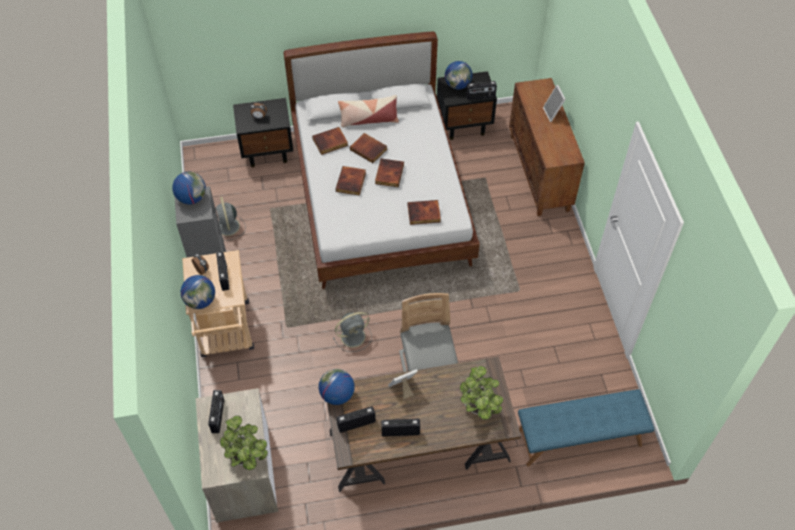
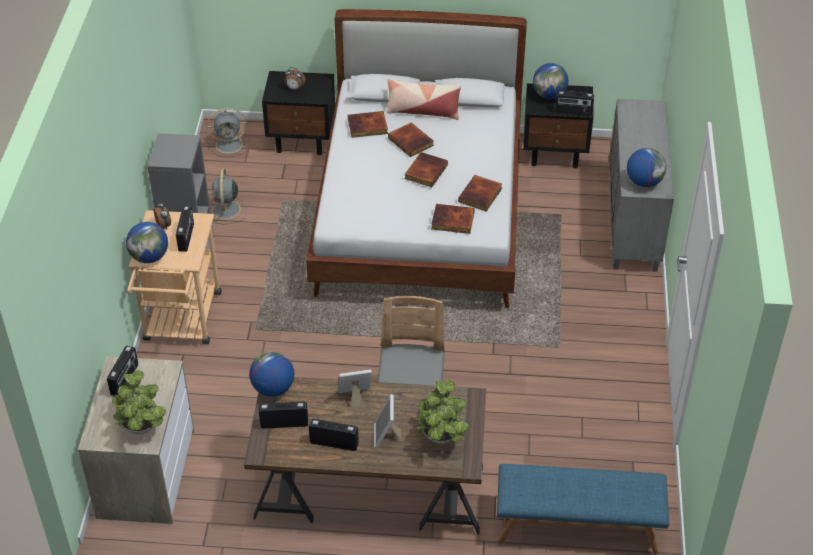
camera: 15 degrees right, 10 degrees down
globe [172,172,206,204] -> globe moved to [627,148,667,187]
grey fan [333,312,372,352] -> grey fan moved to [207,108,250,157]
book [336,166,366,196] -> book moved to [458,175,502,212]
brown cabinet [509,78,585,216] -> grey cabinet [609,99,674,272]
picture frame [543,85,566,122] -> picture frame moved to [374,394,401,449]

